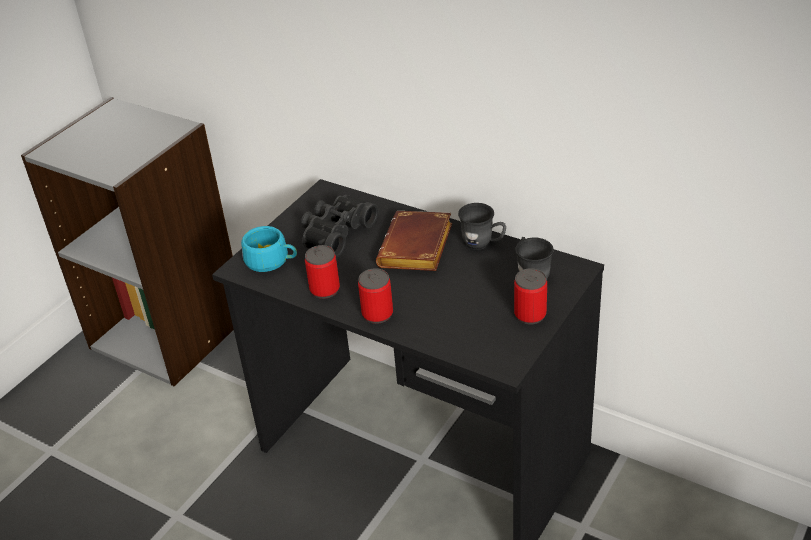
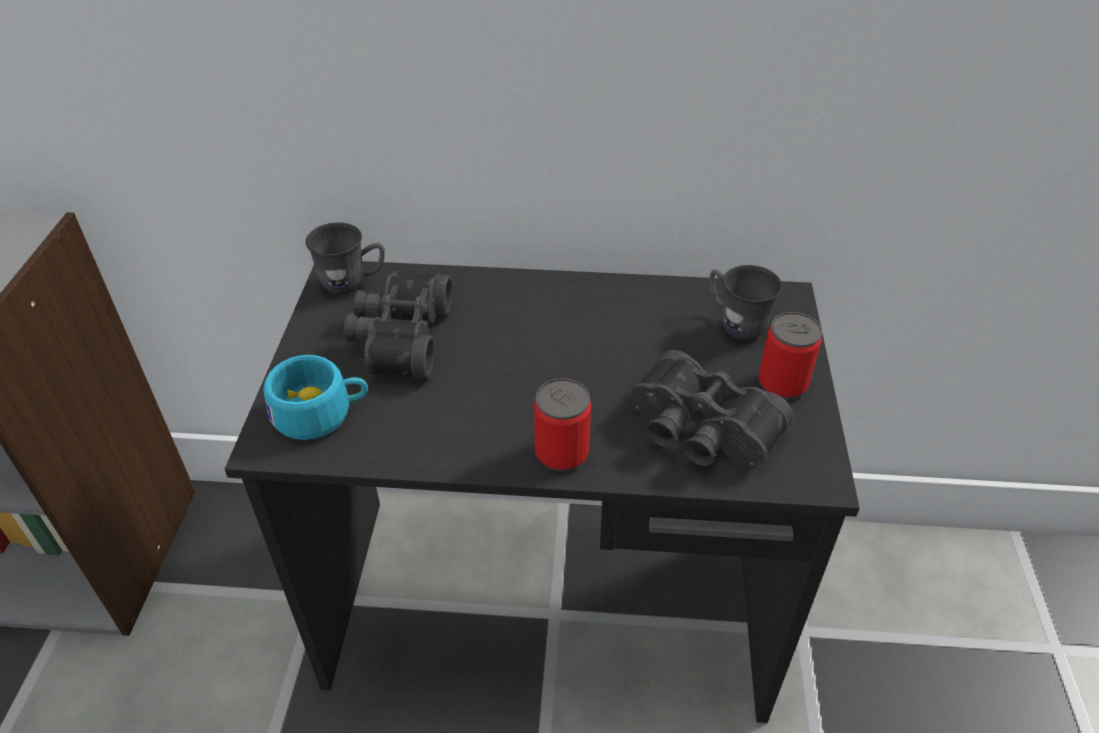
camera: 30 degrees left, 5 degrees up
can [305,245,340,299] -> none
brown book [376,211,452,271] -> none
grey mug [458,203,506,250] -> grey mug moved to [306,222,385,295]
none -> black binoculars [630,350,793,468]

